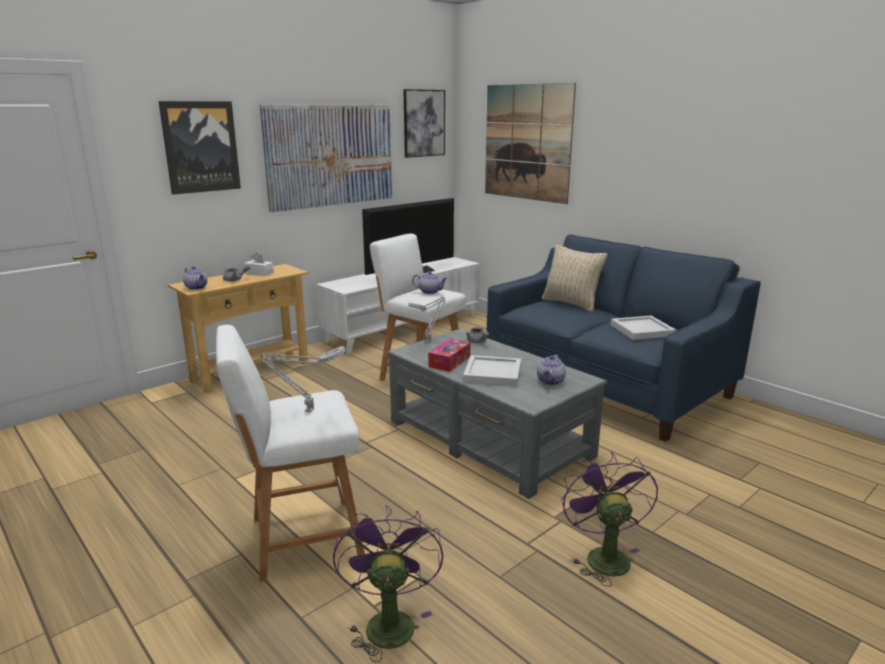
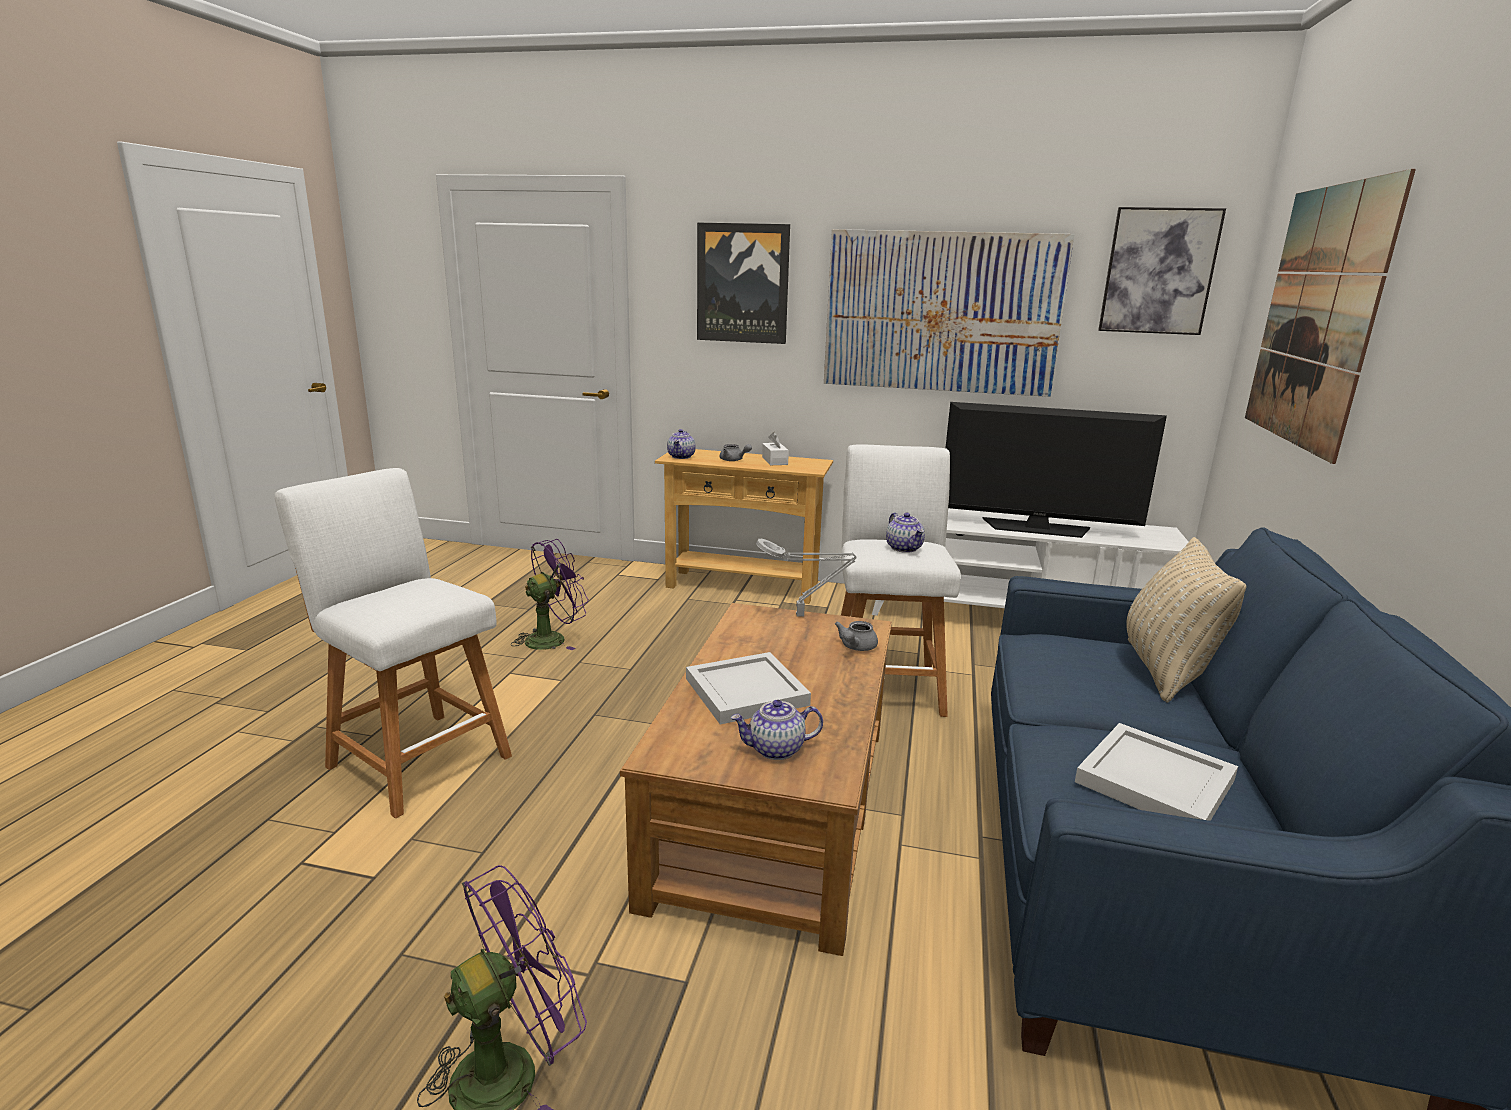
camera: 55 degrees right, 0 degrees up
grey table lamp [260,346,345,413] -> none
purple fan [333,505,444,662] -> purple fan moved to [511,539,589,650]
grey coffee table [387,329,607,499] -> brown coffee table [620,603,892,956]
tissue box [428,339,470,372] -> none

